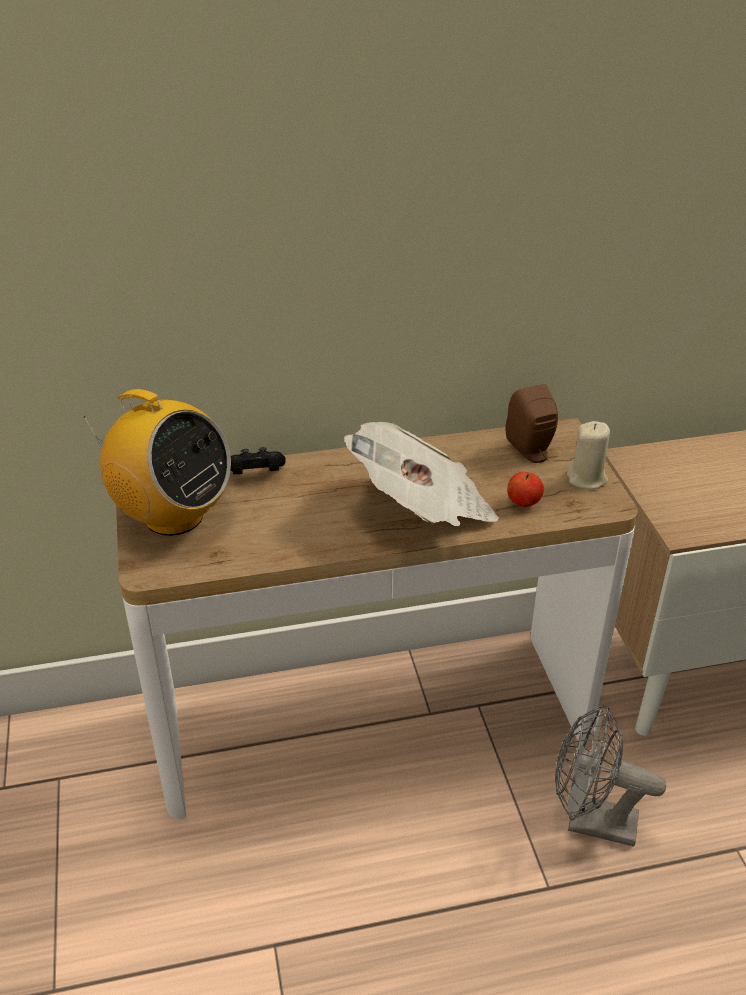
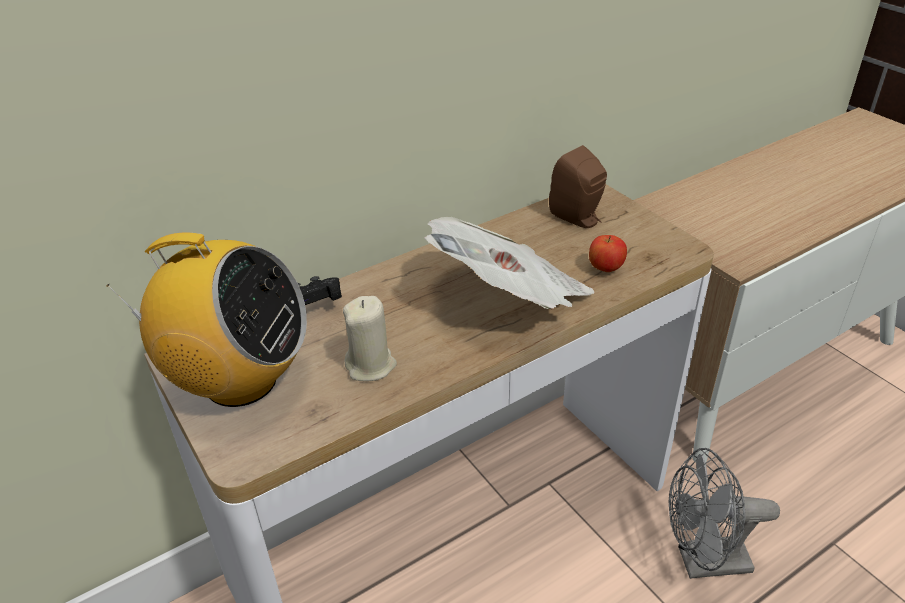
camera: 20 degrees left, 0 degrees up
beige candle [567,421,610,489] -> beige candle moved to [343,296,397,381]

